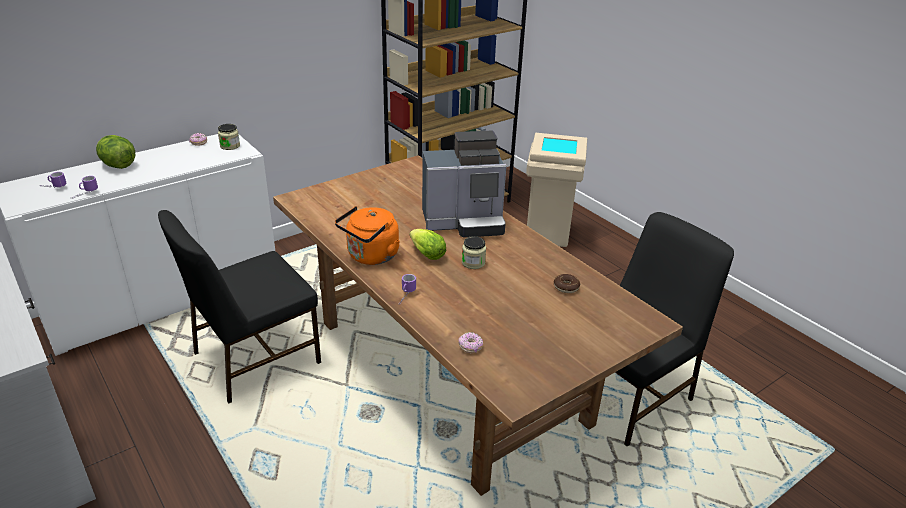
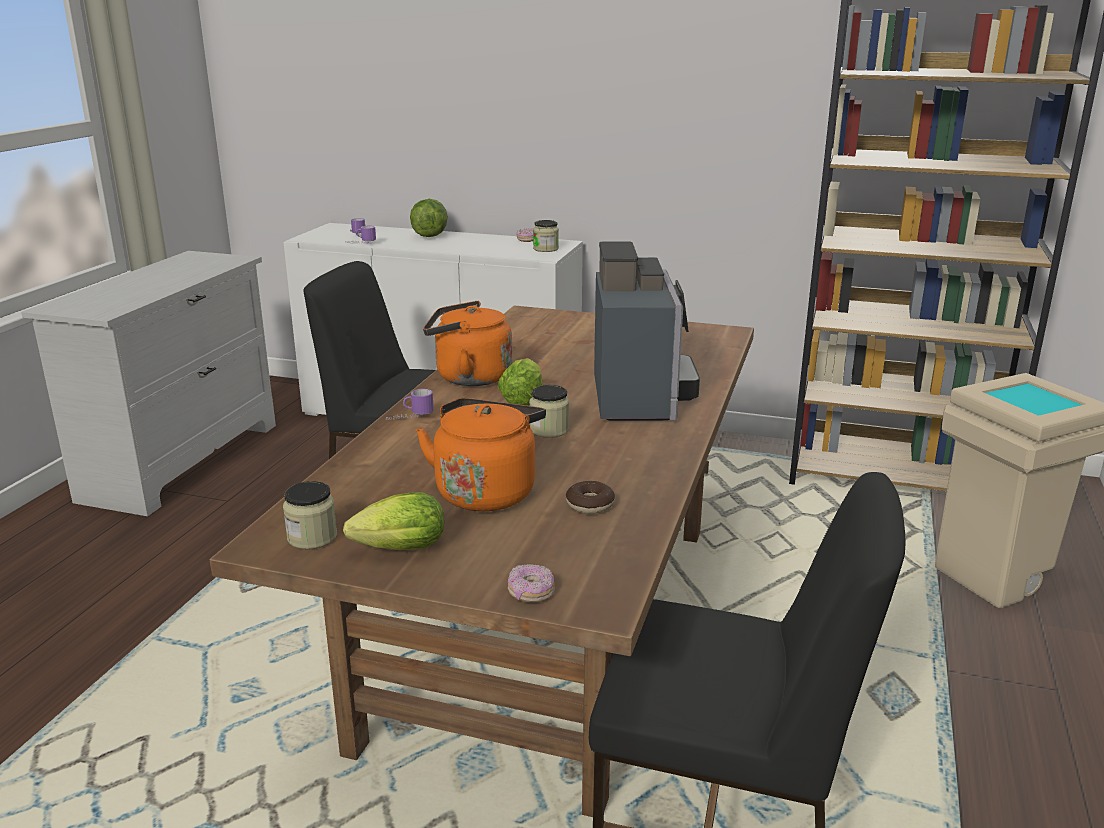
camera: 55 degrees right, 10 degrees down
coffee machine [422,131,506,238] -> coffee machine turned 135 degrees counterclockwise [594,241,700,421]
donut [459,332,483,353] -> donut moved to [508,564,555,602]
none -> jar [283,481,337,549]
none -> lettuce [343,492,444,550]
none -> orange kettle [416,398,546,511]

